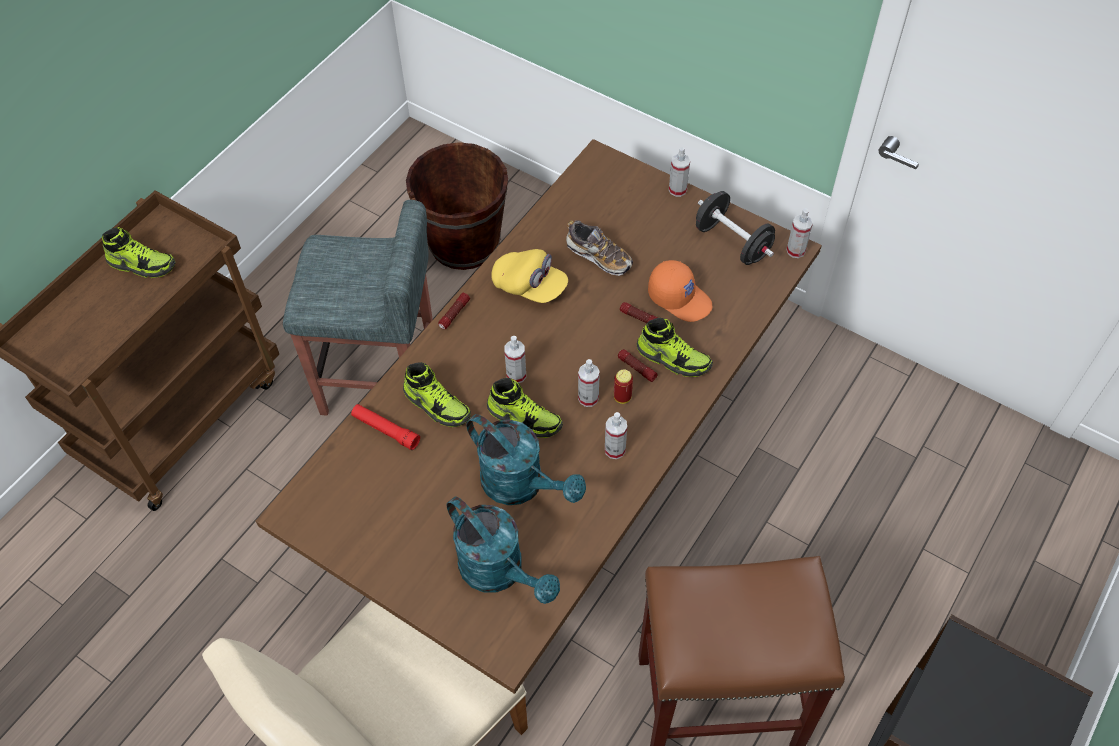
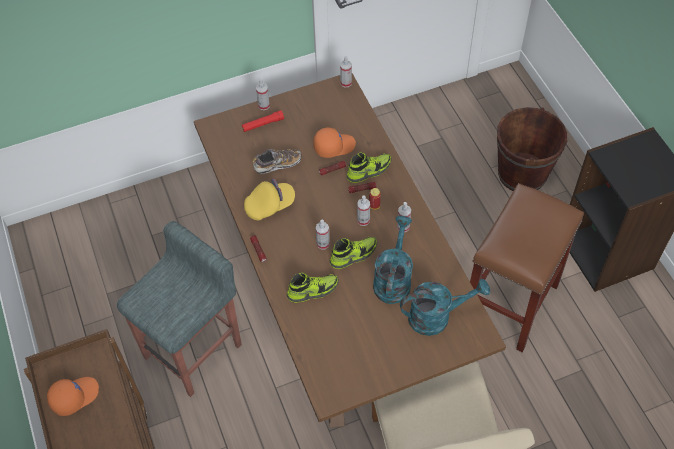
camera: 55 degrees left, 0 degrees up
shoe [102,227,175,278] -> orange cap [47,377,99,416]
red flashlight [351,404,420,450] -> red flashlight moved to [242,110,284,132]
brown bucket [406,142,508,270] -> brown bucket moved to [497,107,567,191]
turquoise watering can [466,414,586,505] -> turquoise watering can turned 60 degrees counterclockwise [373,216,413,304]
black dumbbell [696,191,775,265] -> none

